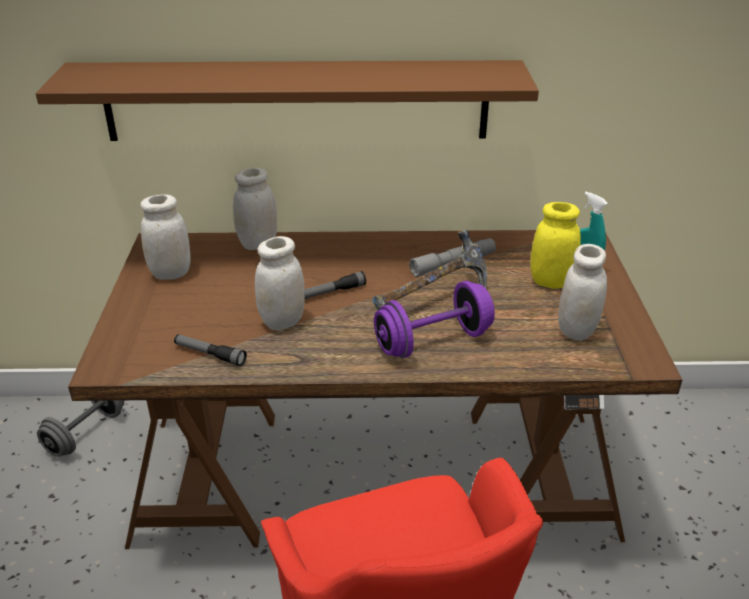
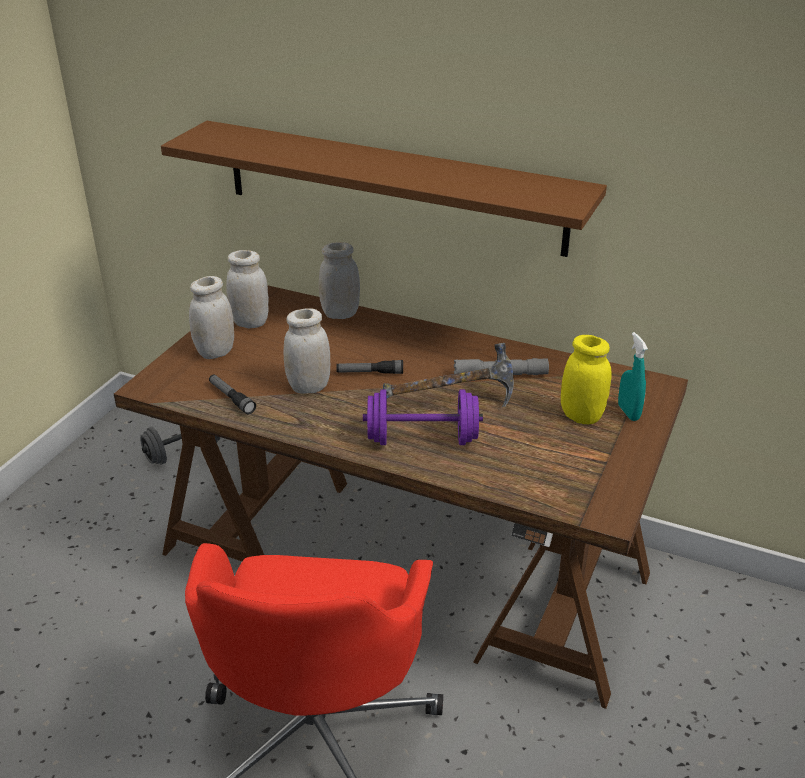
camera: 25 degrees right, 0 degrees up
white jar [558,244,607,341] -> white jar moved to [189,276,234,359]

